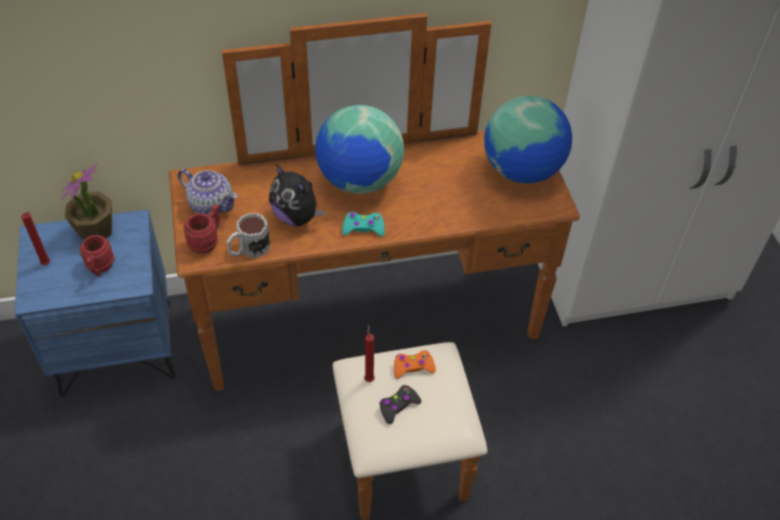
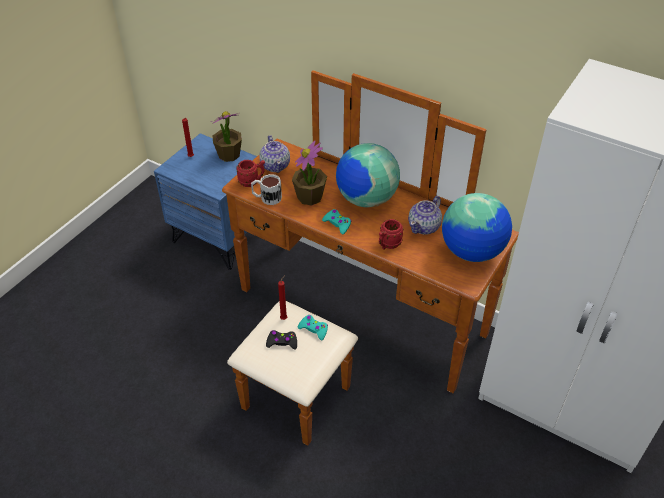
camera: 45 degrees right, 5 degrees down
red mug [80,235,115,276] -> red mug moved to [379,219,404,250]
plush toy [269,164,325,226] -> potted plant [292,141,327,205]
orange game controller [394,350,436,379] -> turquoise game controller [298,315,328,340]
none -> teapot [408,196,442,235]

